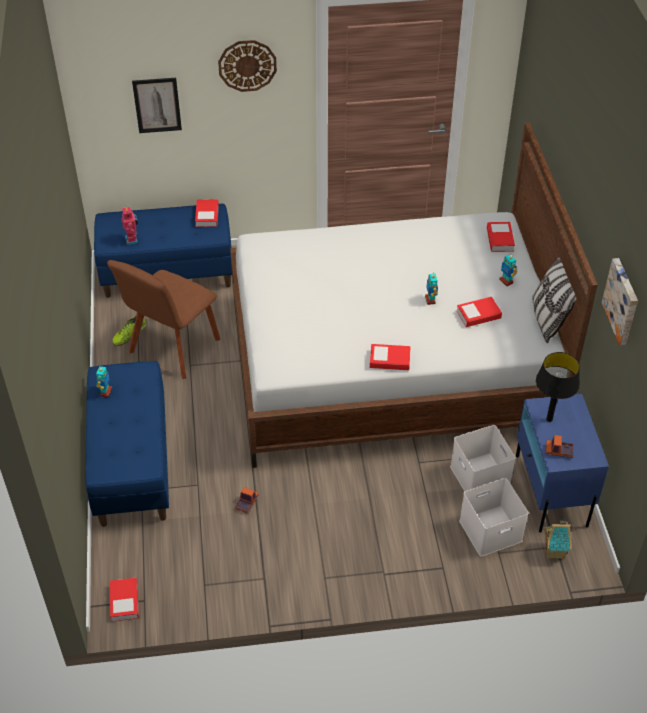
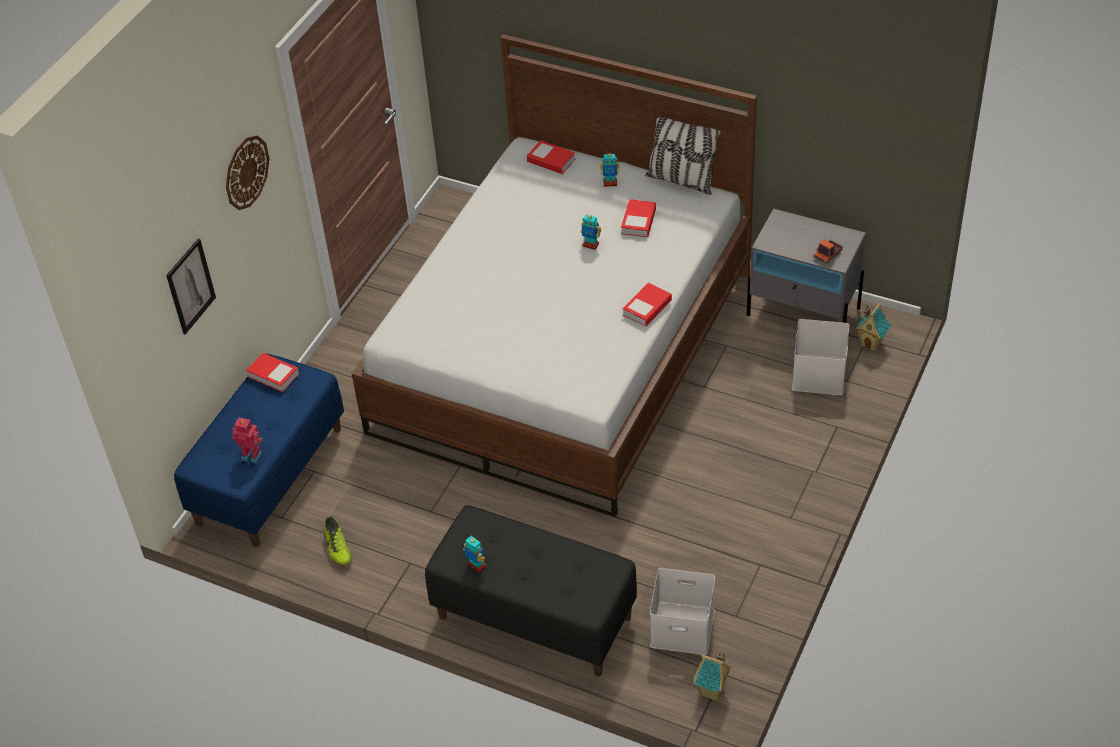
camera: 55 degrees left, 0 degrees up
blue bench [85,361,169,527] -> black bench [425,505,637,676]
brown chair [107,260,220,379] -> none
book [110,578,139,622] -> toy house [693,653,732,701]
toy truck [235,487,259,514] -> none
white storage box [450,425,516,496] -> white storage box moved to [650,568,715,655]
blue nightstand [516,394,609,533] -> grey nightstand [746,208,866,323]
black table lamp [536,352,580,422] -> none
picture [602,258,638,345] -> none

